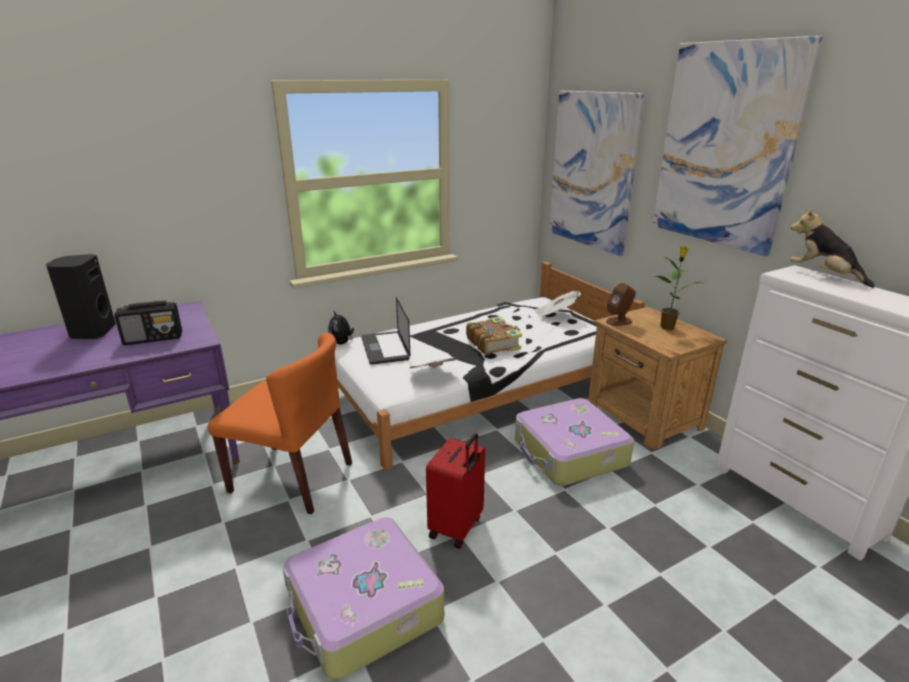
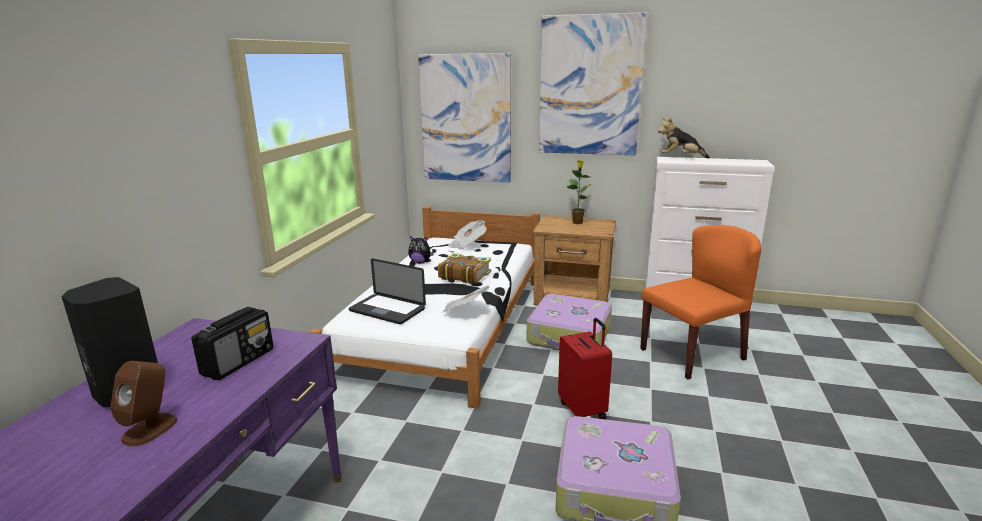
camera: 45 degrees left, 5 degrees down
orange chair [208,333,352,514] -> orange chair moved to [640,225,761,379]
plush toy [328,310,354,345] -> plush toy moved to [408,236,434,264]
brown speaker [606,283,636,326] -> brown speaker moved to [110,361,178,446]

